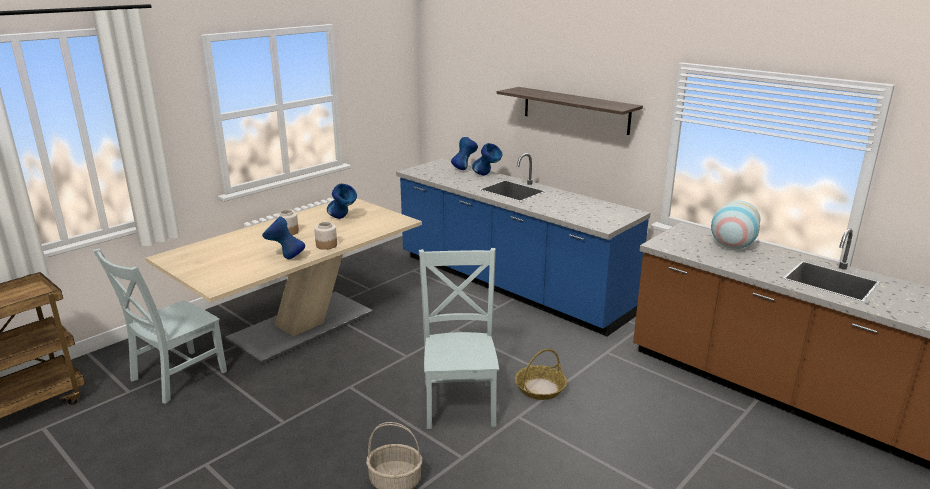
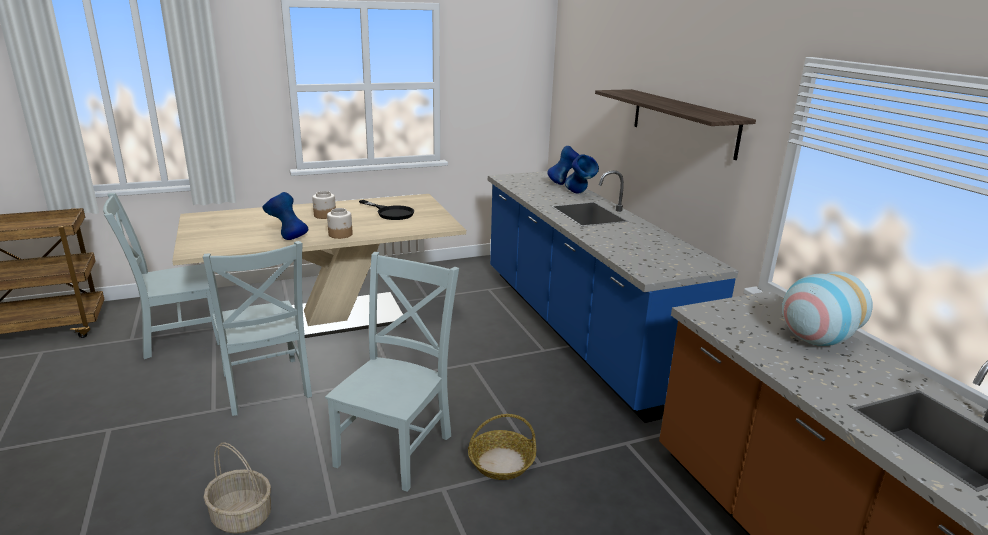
camera: 25 degrees right, 0 degrees up
blue vase [327,184,357,219] -> black frying pan [359,200,414,220]
none -> grey chair [203,241,312,416]

